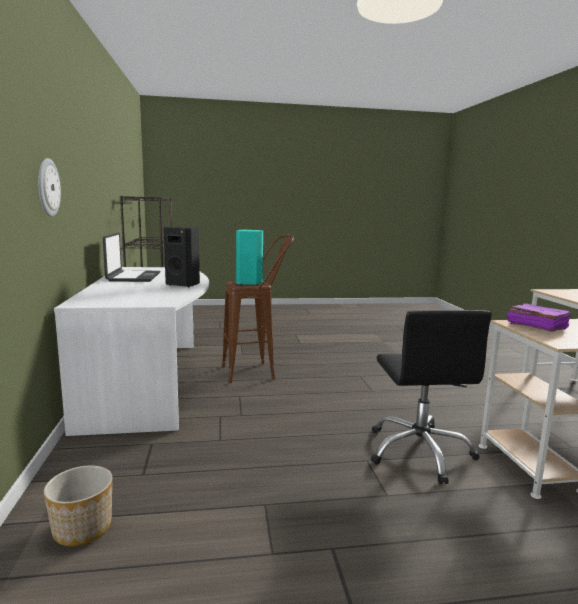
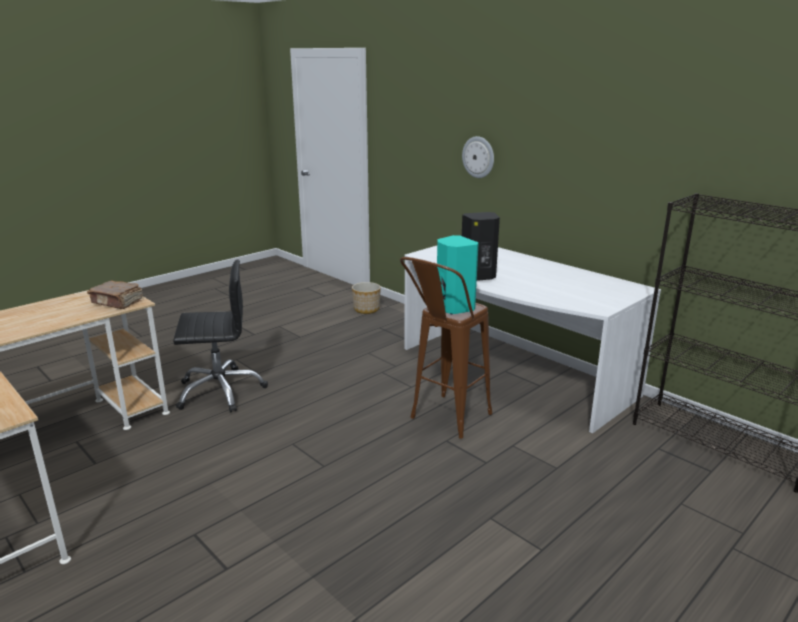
camera: 145 degrees right, 10 degrees up
laptop [103,232,160,282] -> none
black office chair [371,310,492,484] -> black office chair turned 120 degrees clockwise [173,259,268,413]
purple book [507,304,572,332] -> brown book [87,281,143,309]

